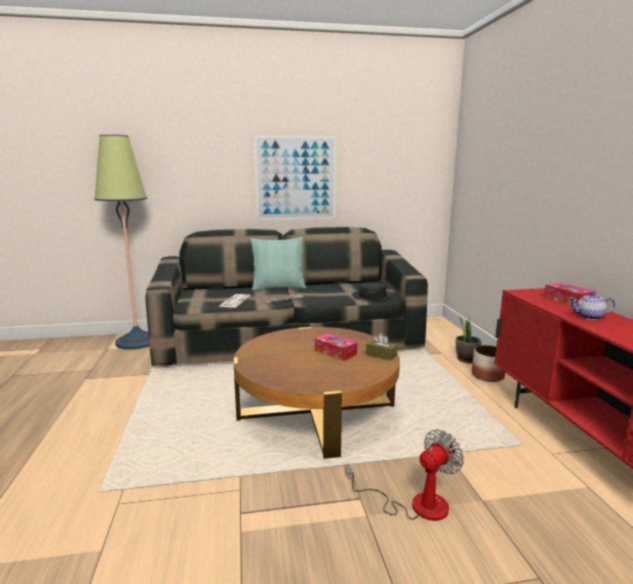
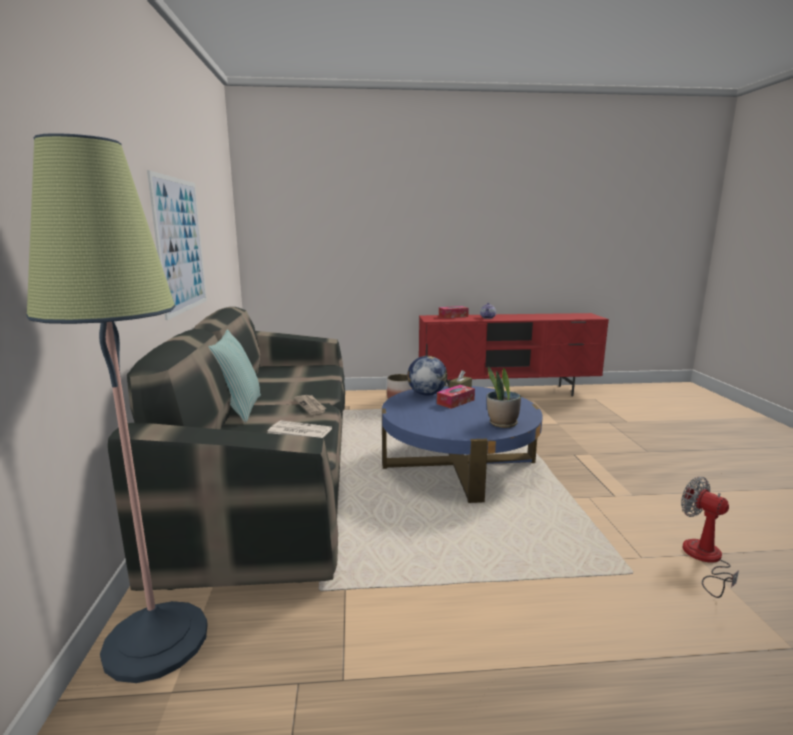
camera: 85 degrees left, 0 degrees up
brown coffee table [234,327,400,459] -> blue coffee table [382,385,543,503]
fan [345,429,464,521] -> fan moved to [681,477,739,598]
black hat [352,283,394,300] -> none
potted plant [456,316,482,363] -> potted plant moved to [487,366,521,428]
none -> globe [407,356,447,396]

